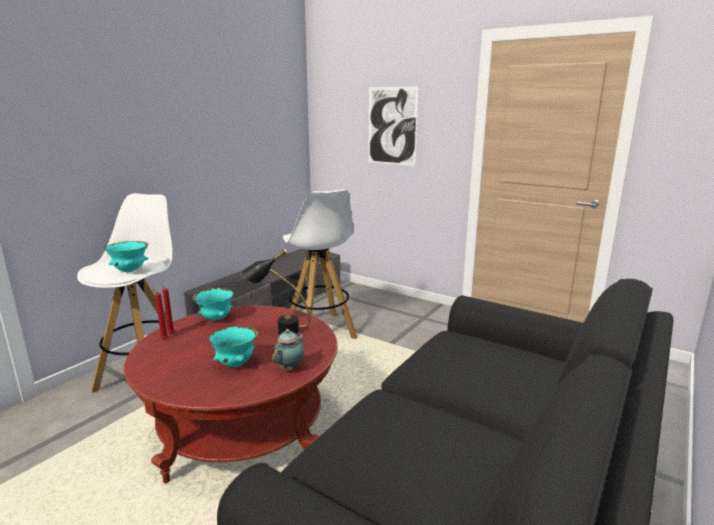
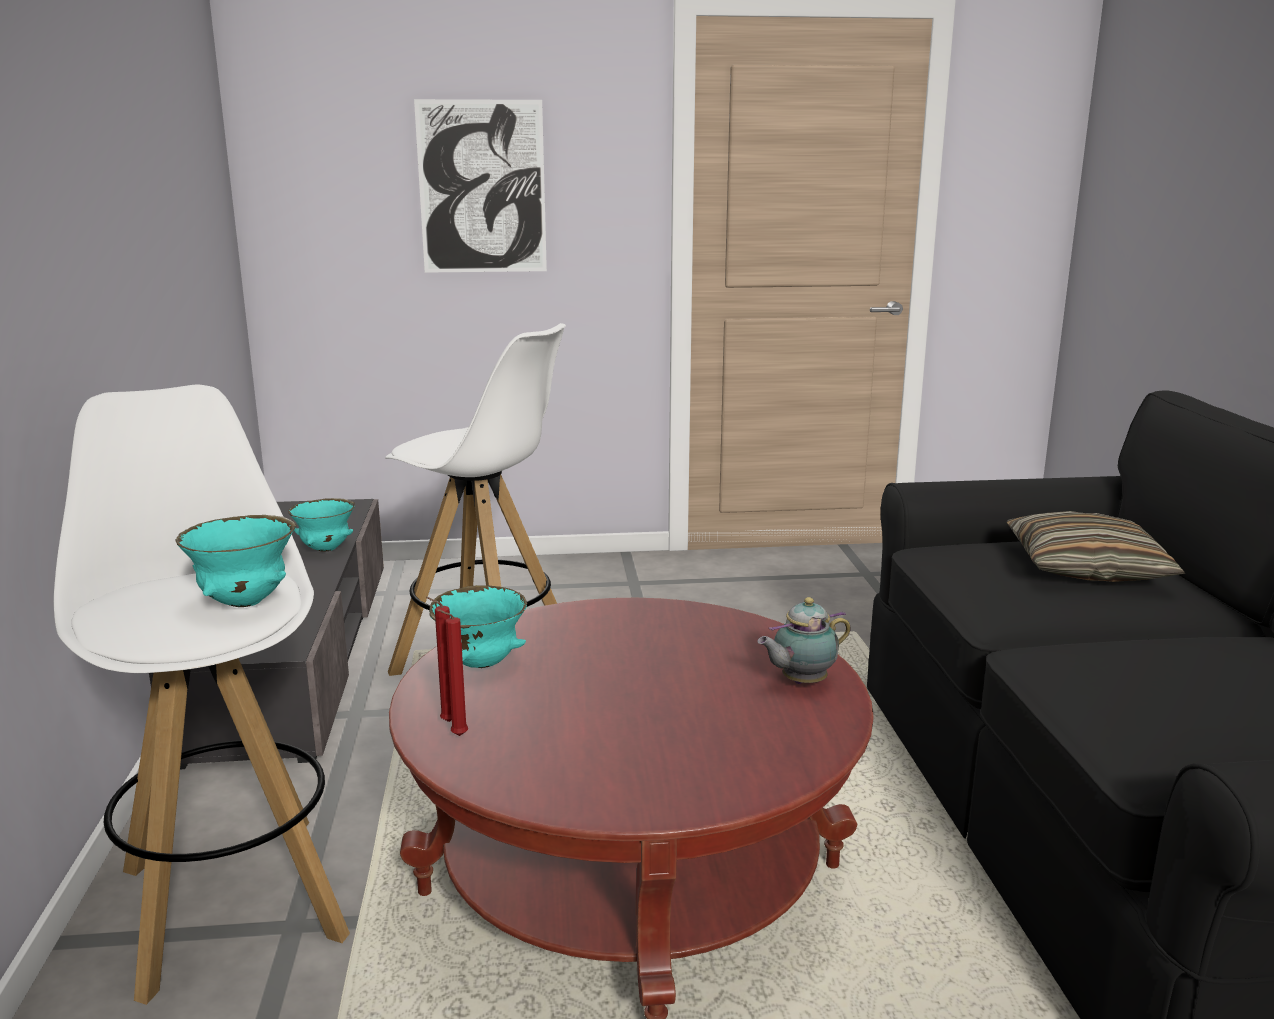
camera: 40 degrees left, 0 degrees up
turquoise bowl [208,326,258,367] -> turquoise bowl moved to [288,498,355,552]
black table lamp [241,249,311,335] -> none
teapot [272,329,305,371] -> teapot turned 105 degrees counterclockwise [758,597,850,684]
none -> pillow [1007,511,1185,582]

